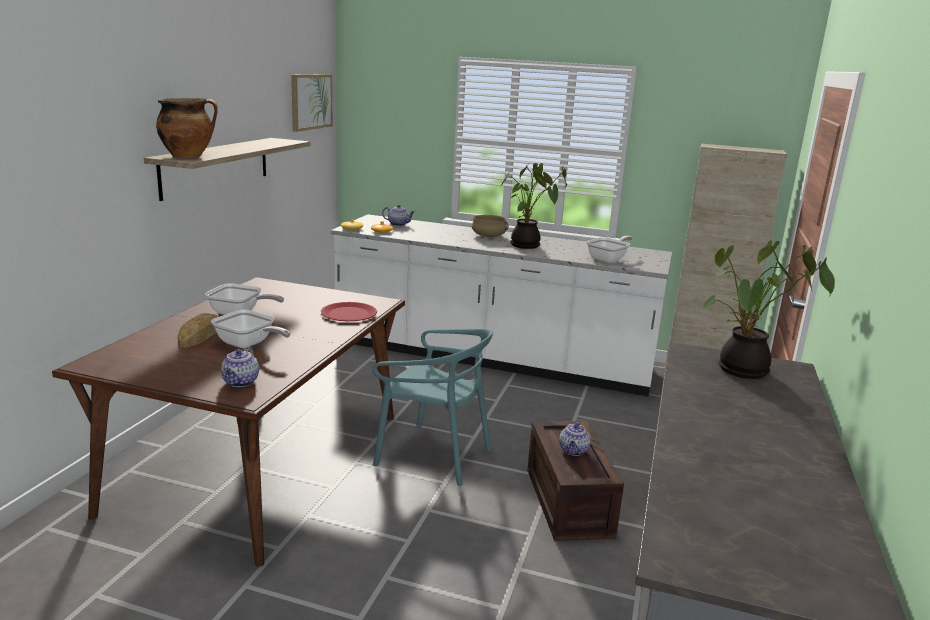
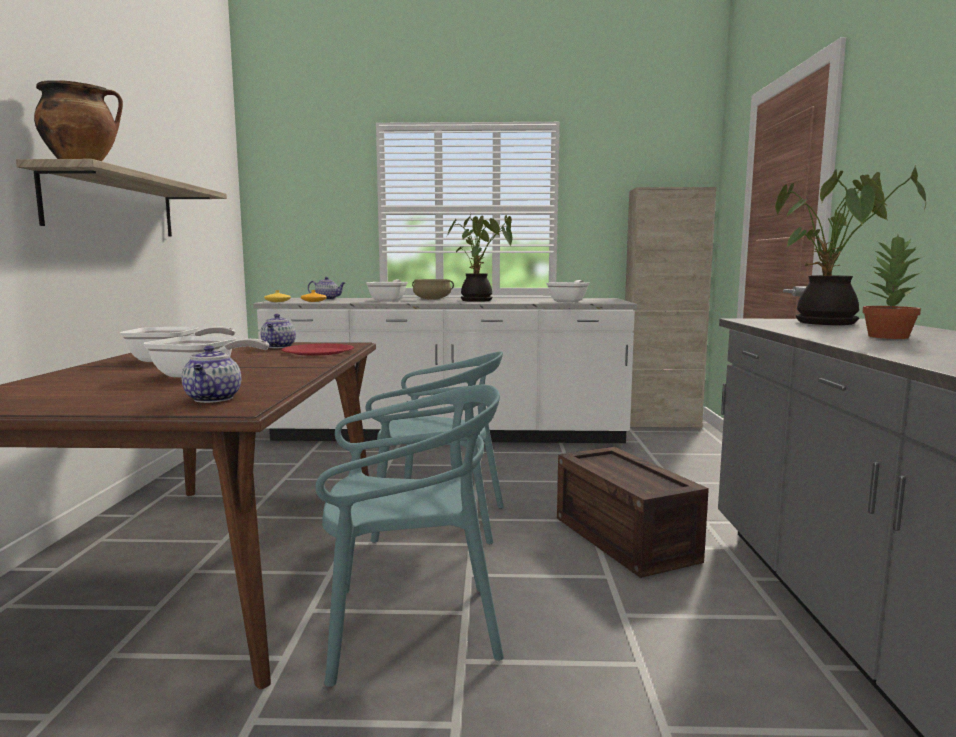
camera: 15 degrees left, 10 degrees down
bread [177,313,220,348] -> none
picture [291,74,332,132] -> none
teapot [559,420,591,456] -> teapot moved to [260,314,296,348]
none -> turquoise chair [316,385,504,687]
none -> frying pan [366,280,408,302]
none -> potted plant [862,235,924,339]

